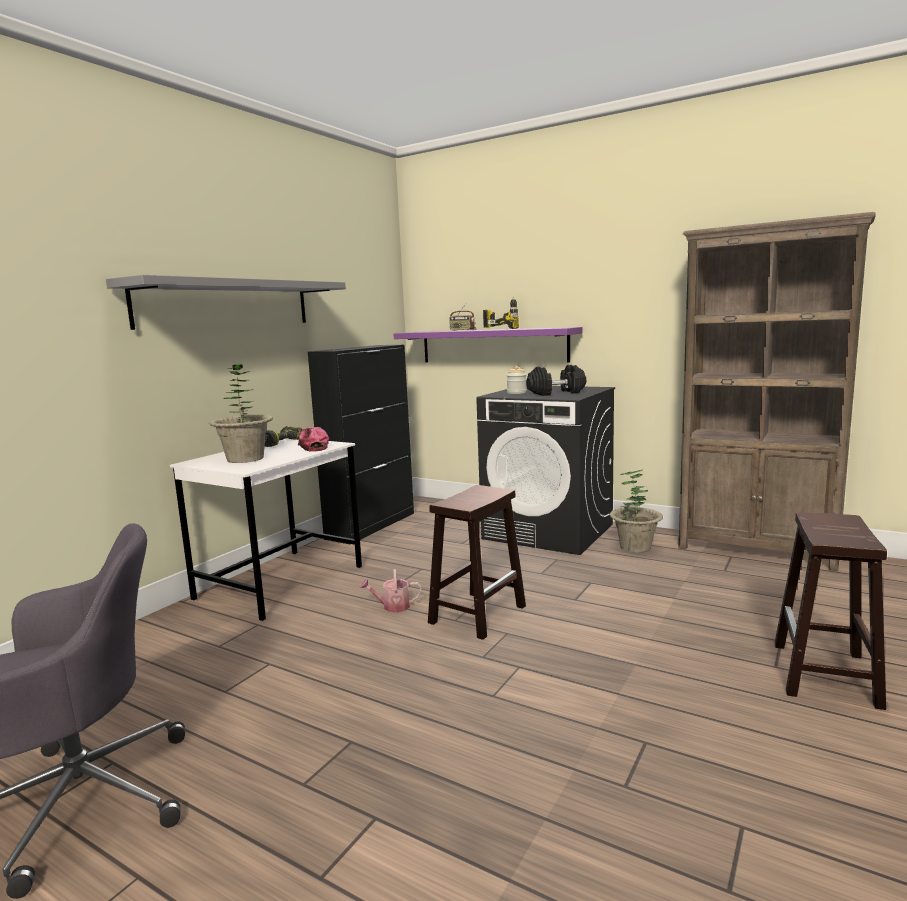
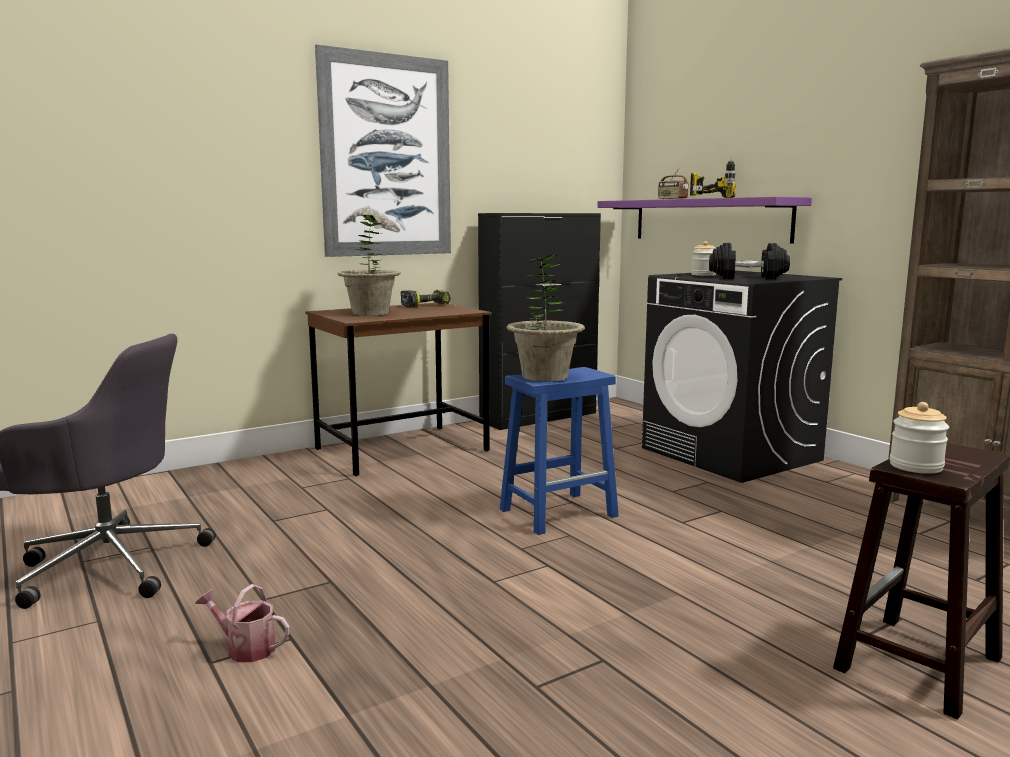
camera: 25 degrees right, 0 degrees up
grey shelf [106,275,346,330] -> picture [315,44,451,257]
white desk [170,438,362,621] -> brown desk [305,303,492,476]
cap [298,427,329,452] -> none
watering can [359,569,422,612] -> watering can moved to [195,584,290,662]
brown stool [428,485,526,640] -> blue stool [500,367,619,535]
potted plant [610,469,663,553] -> potted plant moved to [507,255,585,382]
none -> jar [890,402,949,474]

